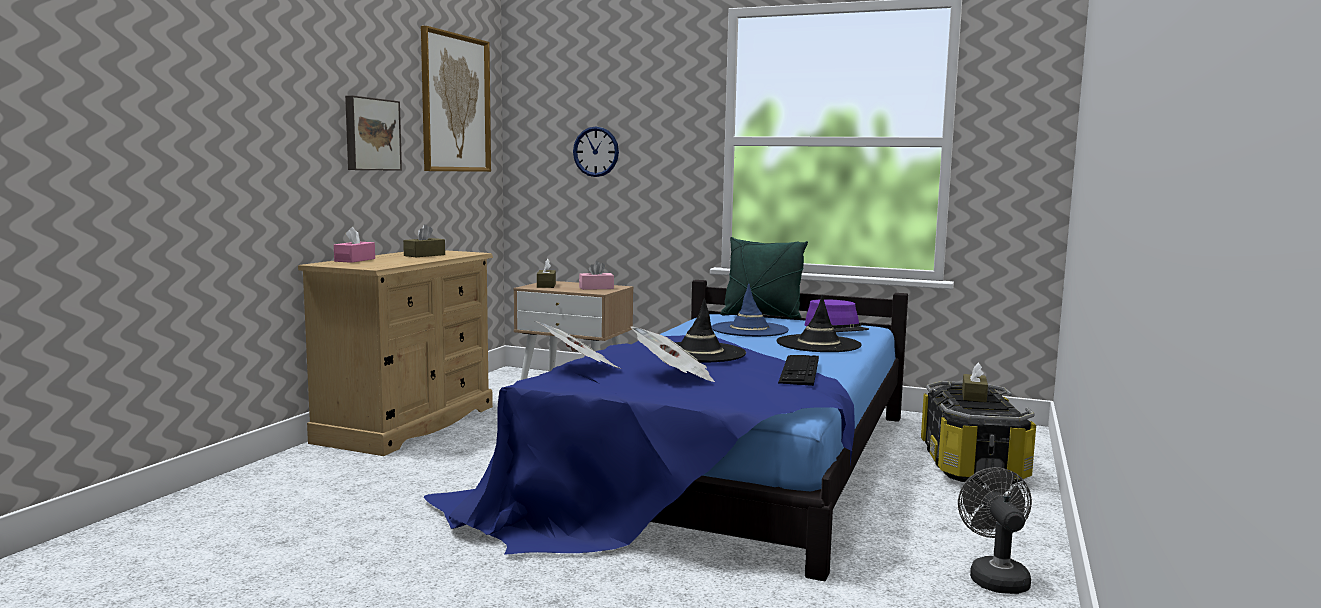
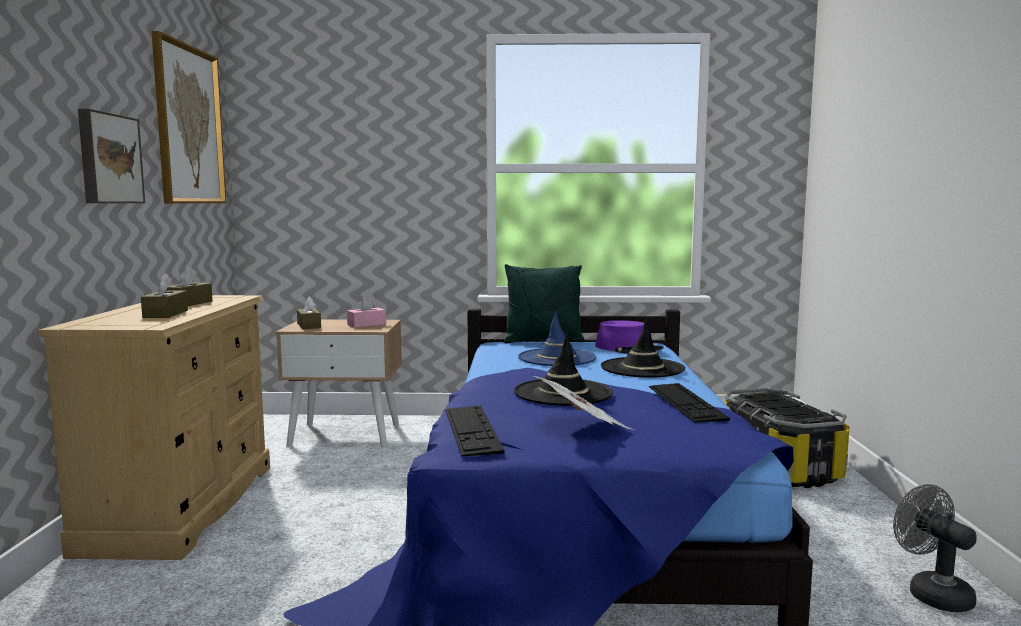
camera: 20 degrees left, 0 degrees up
pink tissue box [334,227,375,263] -> none
newspaper [535,321,622,369] -> keyboard [445,405,505,456]
wall clock [573,126,619,177] -> none
brown tissue box [962,363,988,402] -> brown tissue box moved to [141,273,188,318]

